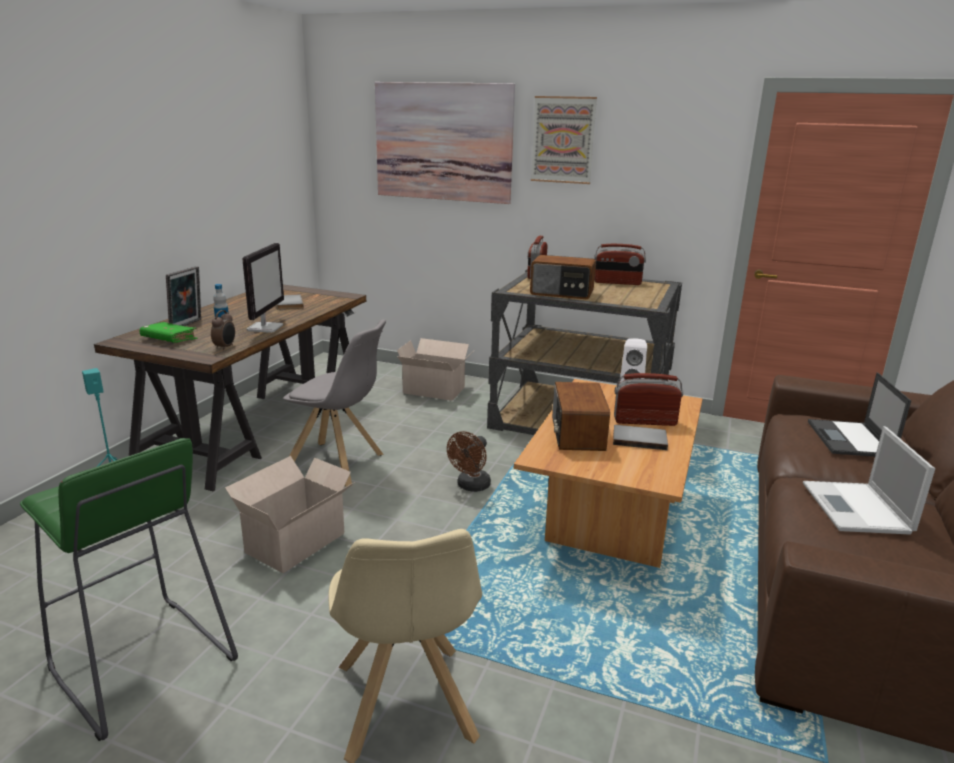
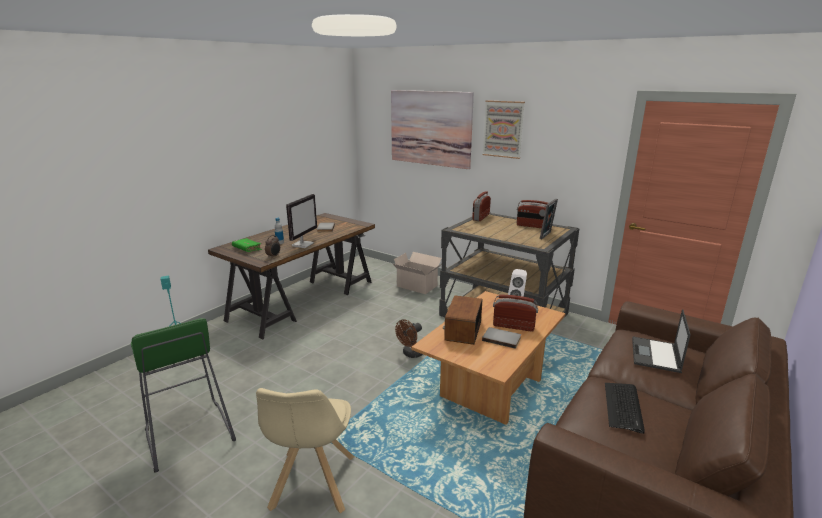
camera: 15 degrees right, 0 degrees up
picture frame [166,266,201,326] -> picture frame moved to [540,199,558,239]
cardboard box [225,456,355,573] -> none
grey chair [283,319,386,487] -> none
radio [530,255,596,299] -> none
laptop [803,426,935,535] -> keyboard [605,383,645,434]

